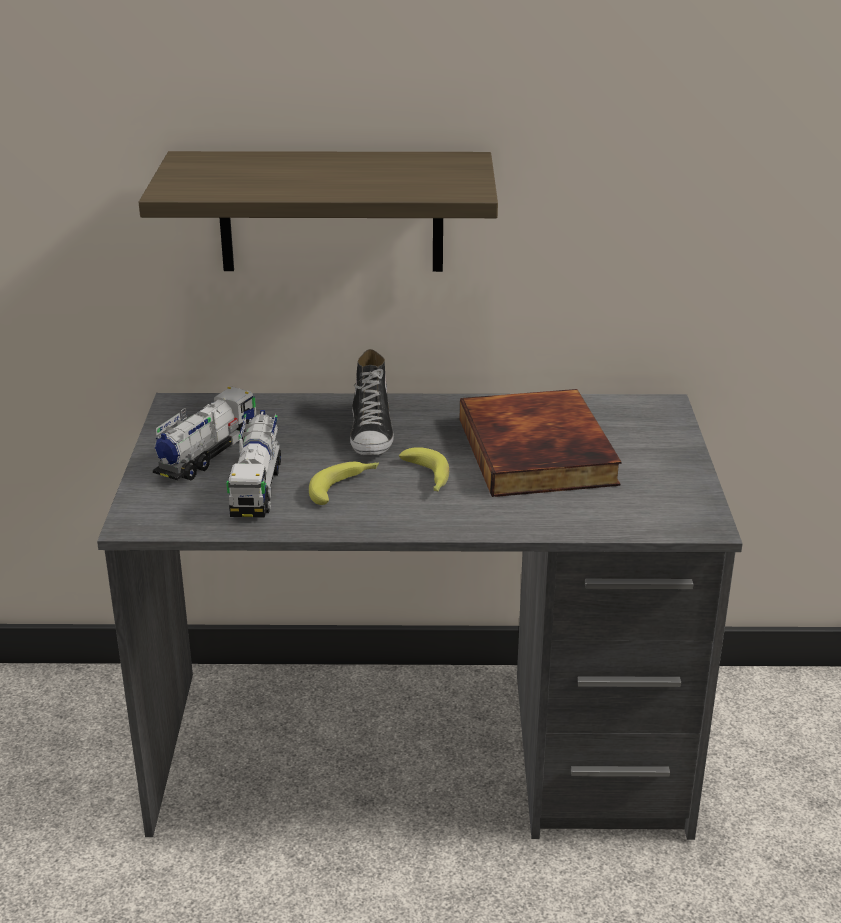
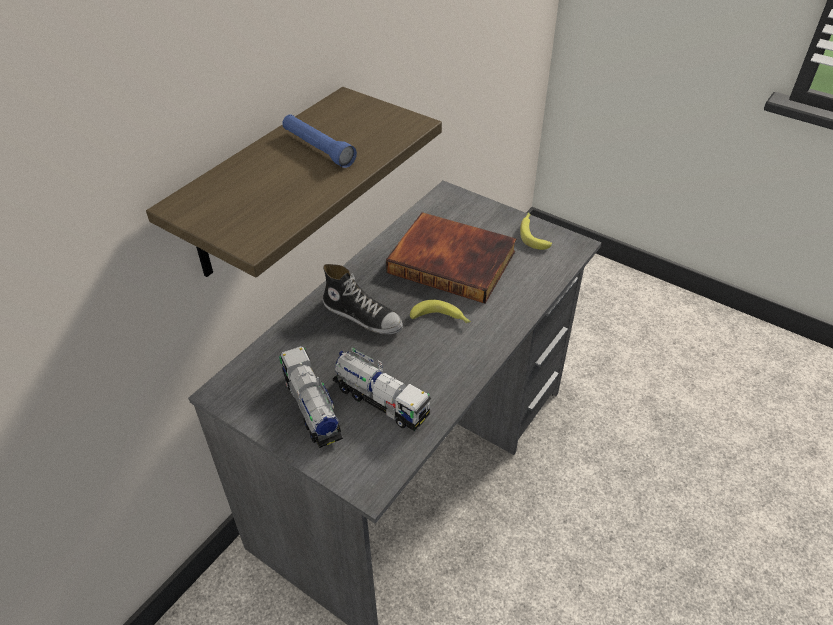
camera: 55 degrees left, 15 degrees up
banana [309,462,379,505] -> banana moved to [520,212,552,250]
none -> blue flashlight [282,114,357,168]

